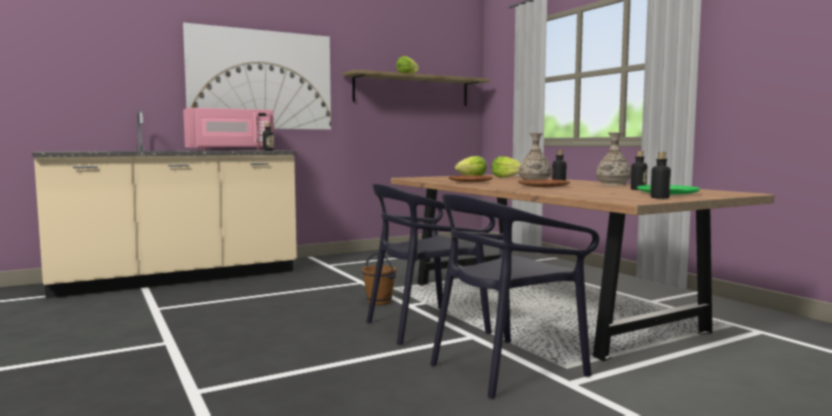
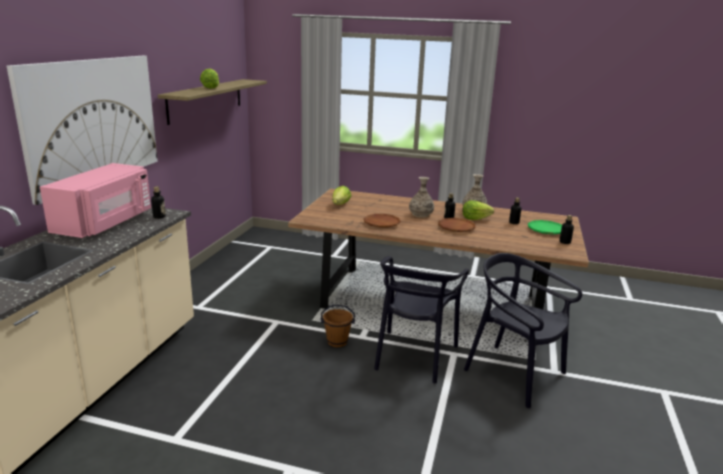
camera: 45 degrees left, 15 degrees up
black chair [430,194,599,399] -> black chair turned 120 degrees clockwise [464,253,582,408]
lettuce [491,156,521,178] -> lettuce moved to [462,200,494,220]

